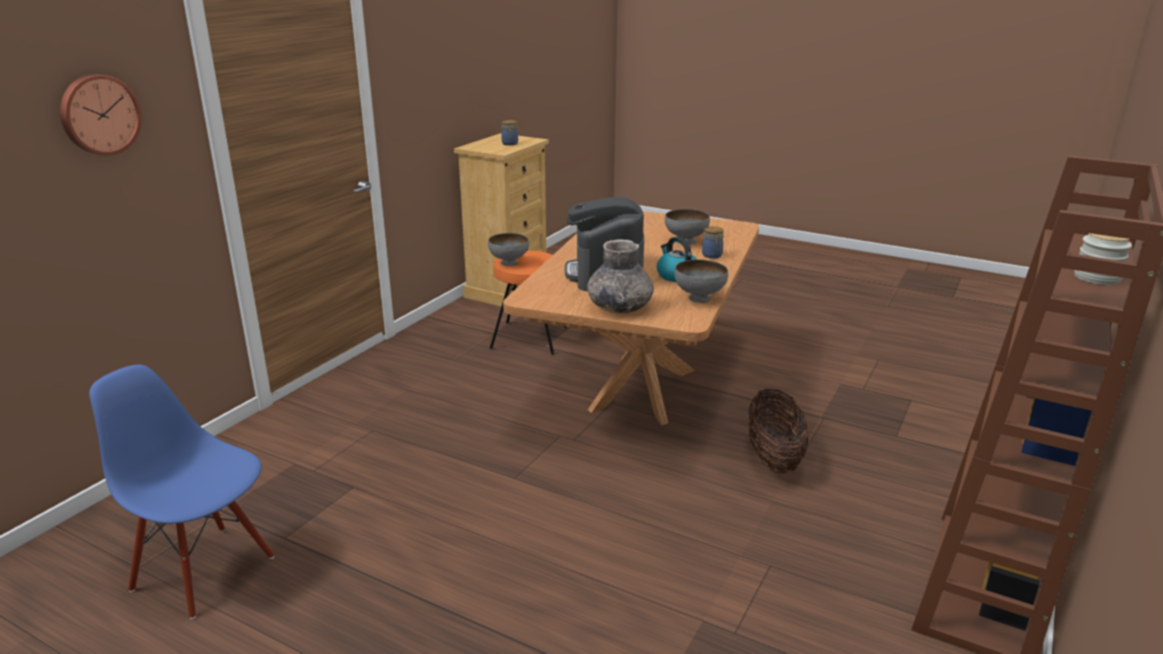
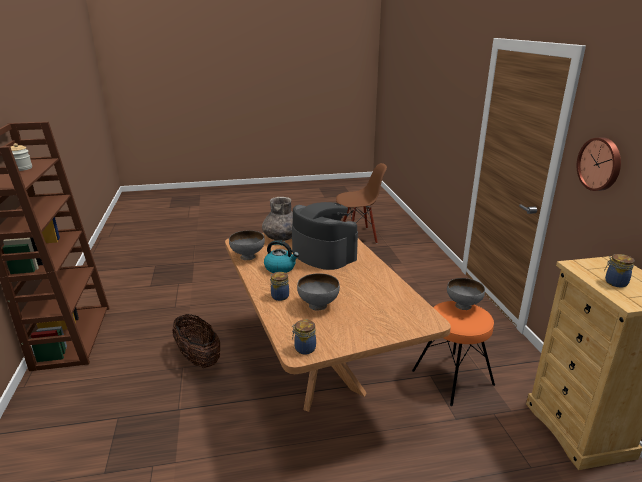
camera: 140 degrees right, 0 degrees up
wall clock [60,74,141,155] -> wall clock moved to [577,137,621,191]
blue chair [89,365,274,619] -> brown chair [336,163,387,244]
none -> jar [292,320,316,354]

